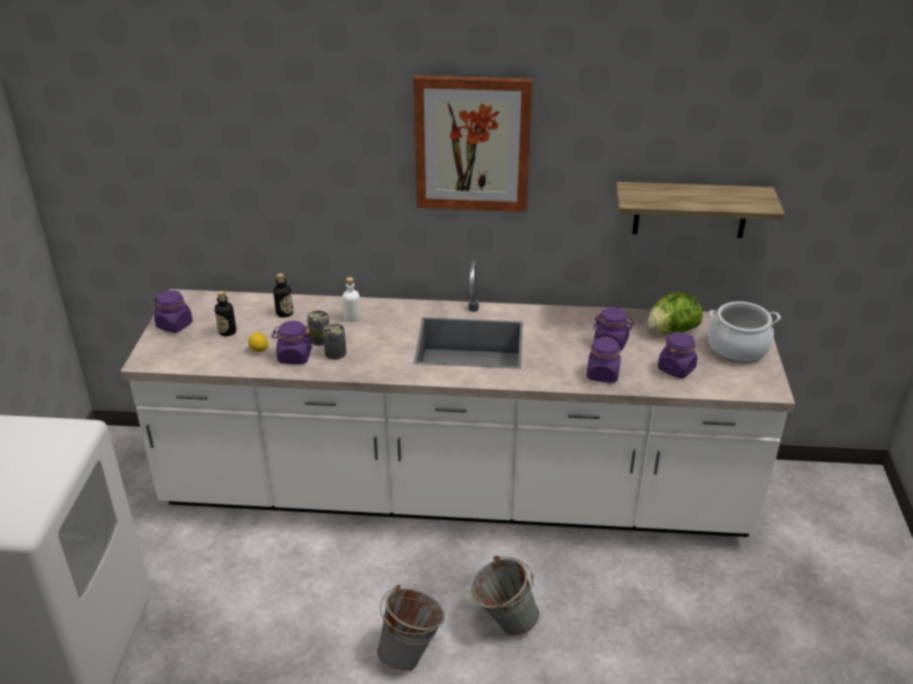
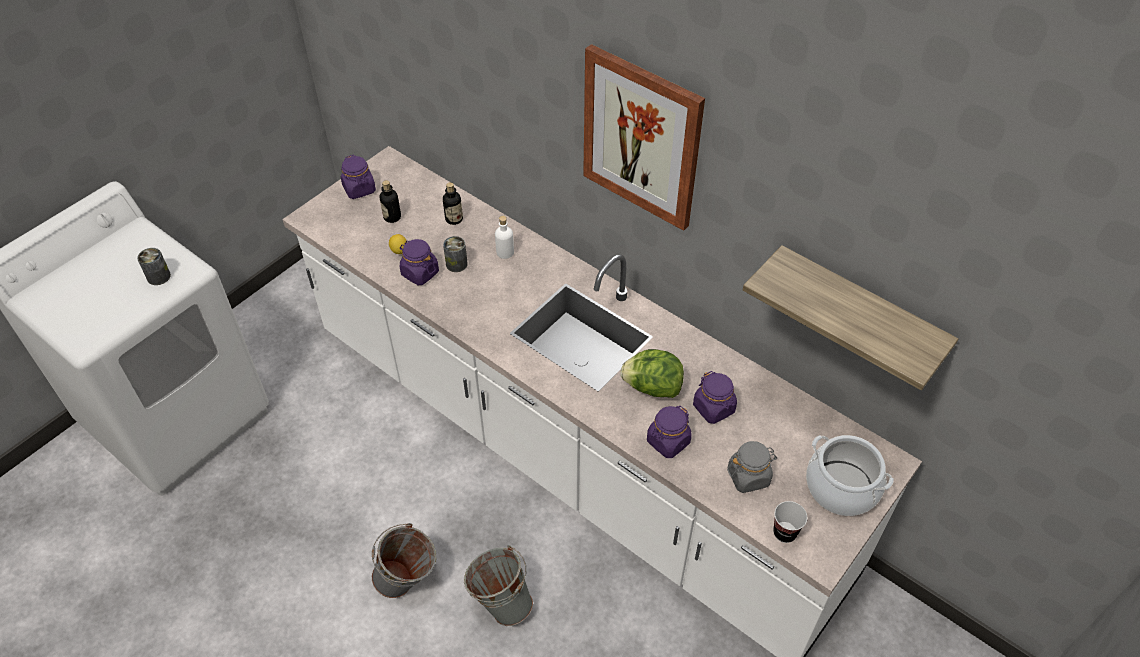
camera: 35 degrees right, 15 degrees up
can [323,324,346,360] -> can moved to [137,248,171,285]
lettuce [648,291,703,334] -> lettuce moved to [620,349,684,398]
purple jar [658,332,698,378] -> grey jar [727,441,777,493]
none -> cup [773,501,807,543]

